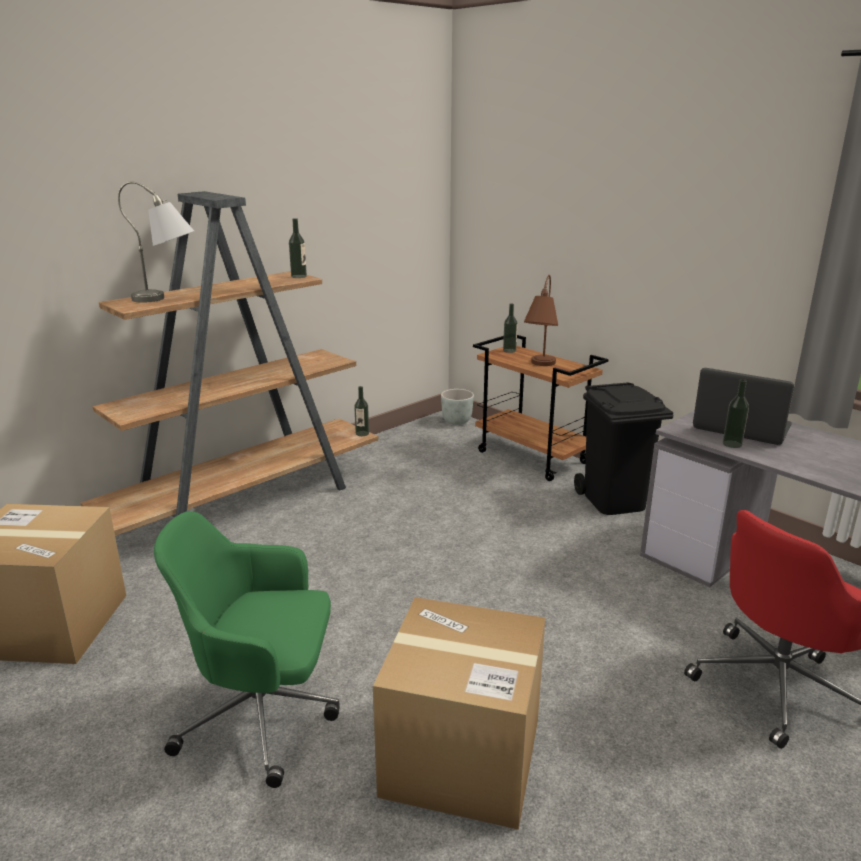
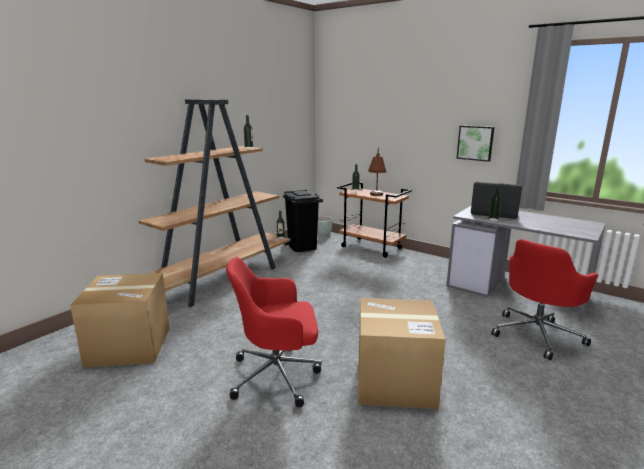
camera: 10 degrees left, 5 degrees down
grey table lamp [118,181,194,303] -> none
green office chair [154,511,340,788] -> red office chair [226,257,321,407]
black trash can [574,382,673,515] -> black trash can moved to [283,190,323,252]
none -> picture [456,125,494,162]

